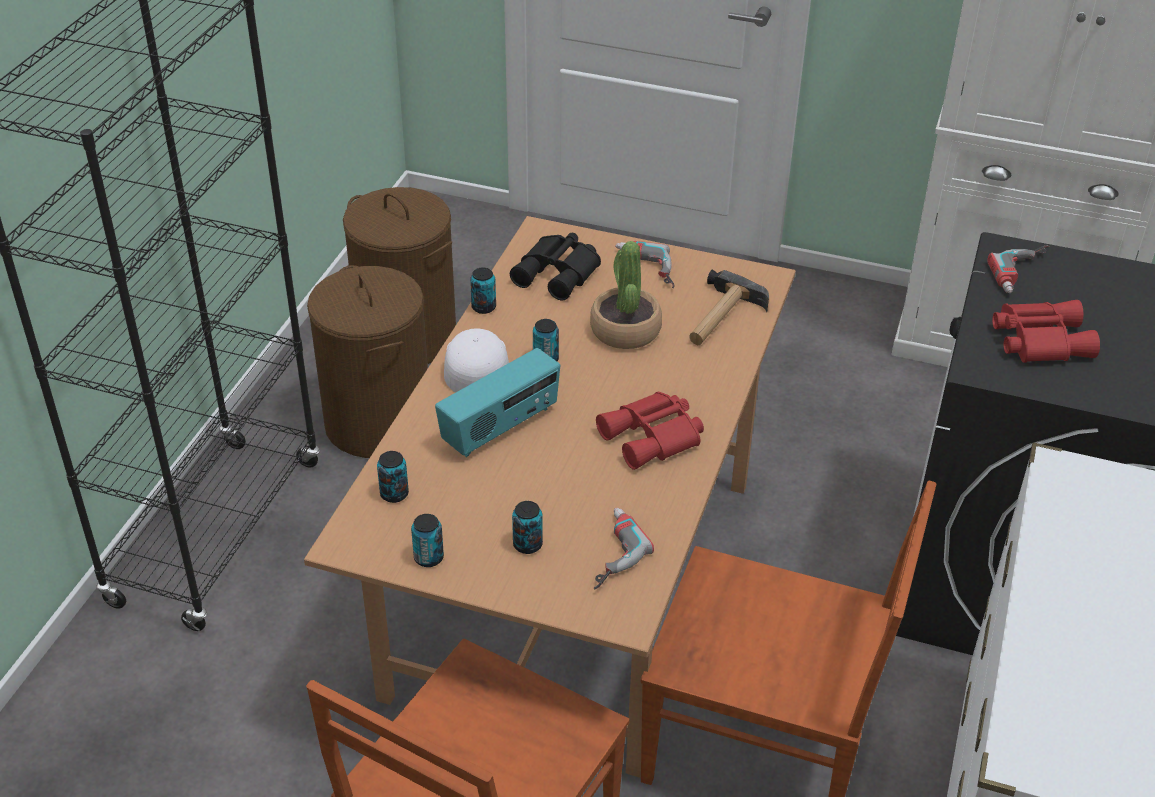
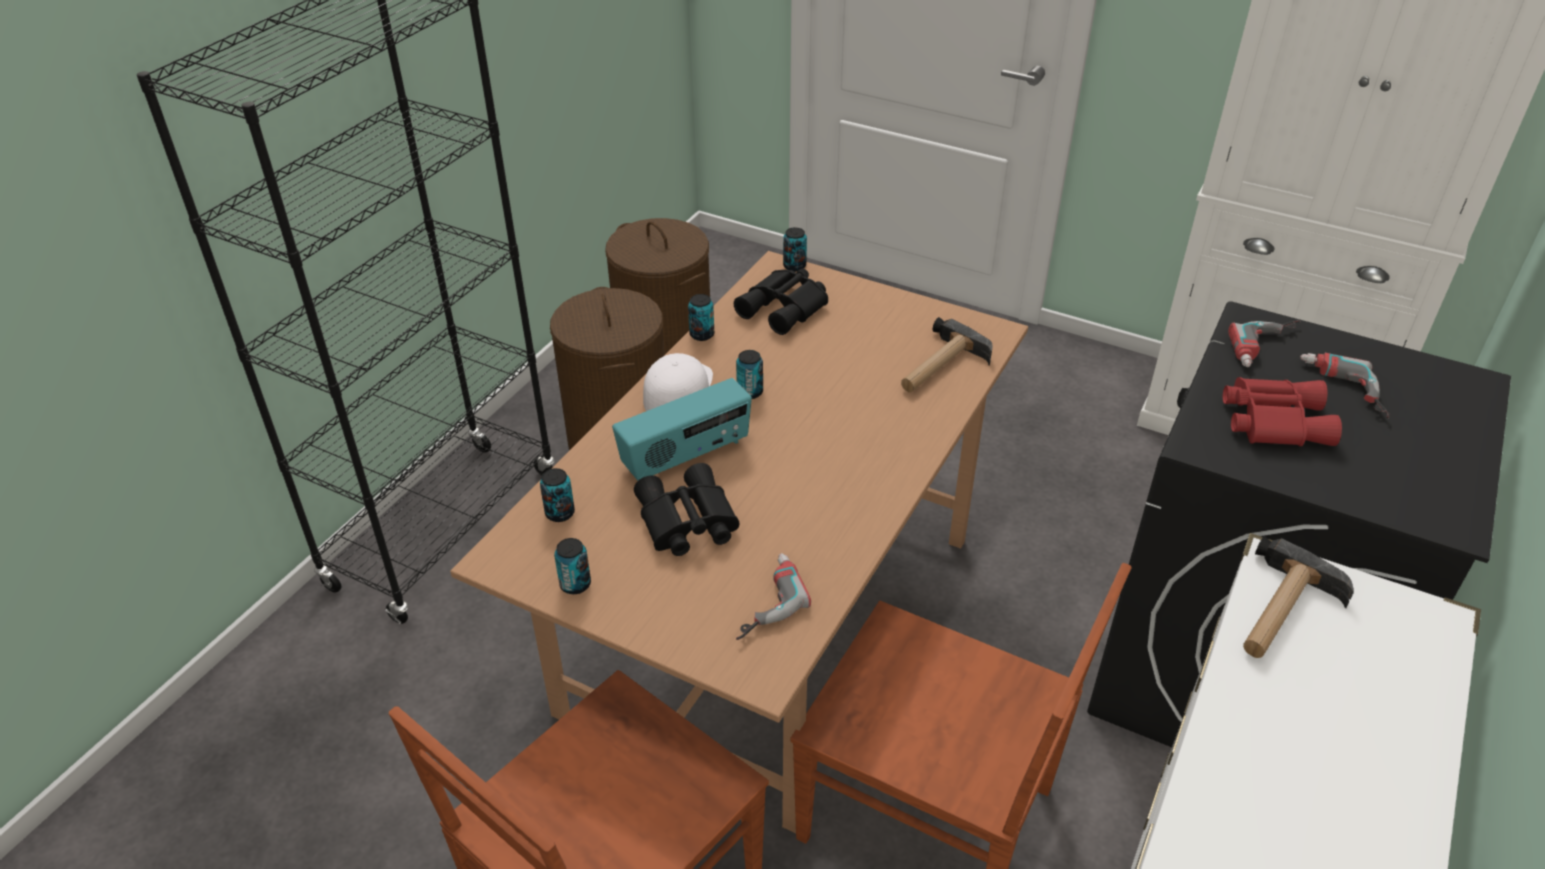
camera: 10 degrees right, 0 degrees up
can [512,501,543,554] -> can moved to [783,227,807,272]
potted plant [590,241,662,349] -> none
red binoculars [596,392,704,470] -> none
power drill [615,241,675,289] -> power drill moved to [1300,353,1390,419]
none -> black binoculars [634,463,739,556]
none -> hammer [1243,536,1354,658]

